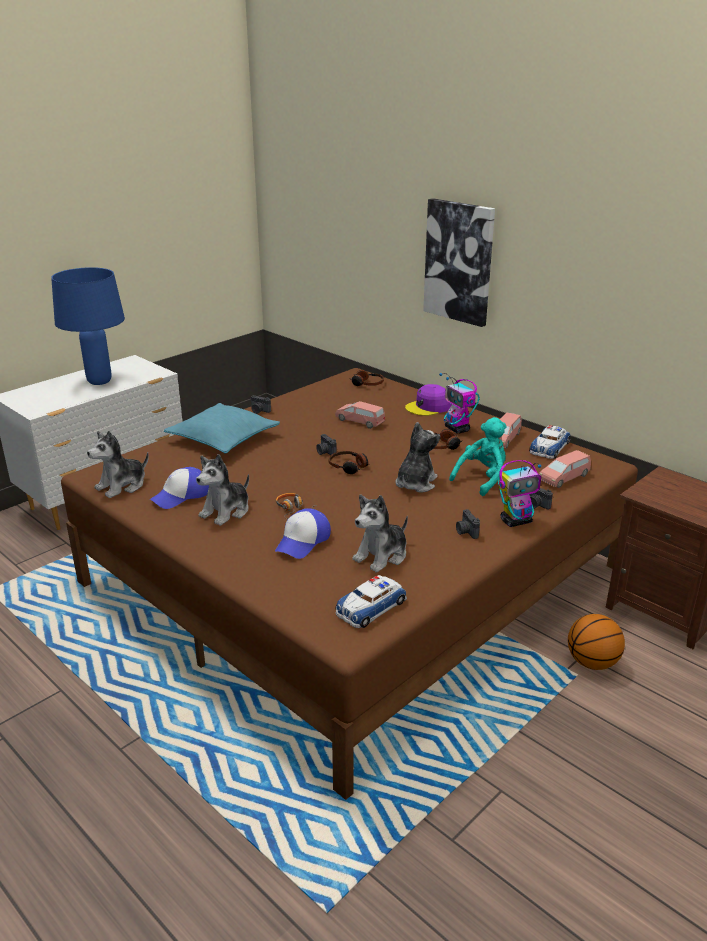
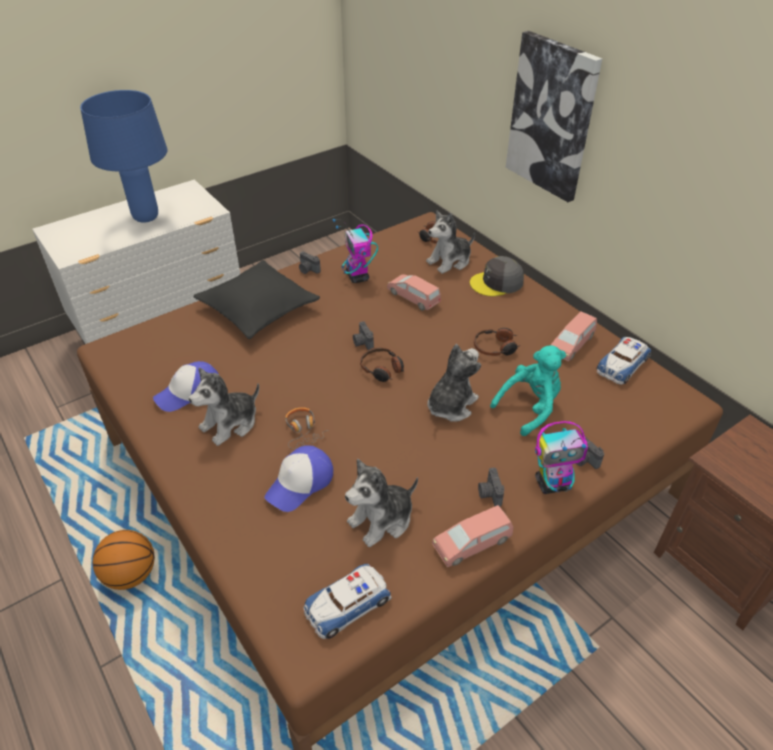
camera: 10 degrees right, 15 degrees up
plush toy [87,430,149,498] -> plush toy moved to [426,210,475,274]
turquoise pillow [164,403,280,454] -> black pillow [194,260,320,339]
purple cap [405,384,452,416] -> grey cap [470,256,524,297]
toy robot [439,373,480,434] -> toy robot moved to [333,219,378,283]
pink toy car [539,450,591,488] -> pink toy car moved to [432,505,513,567]
basketball [568,614,625,670] -> basketball moved to [93,530,155,590]

